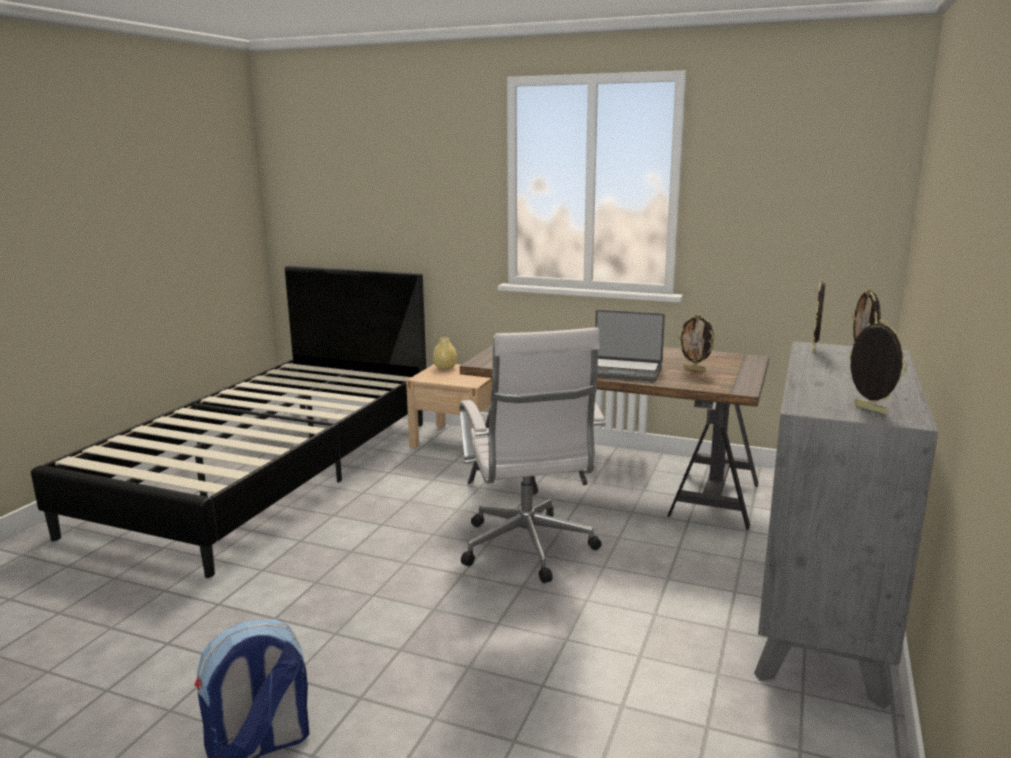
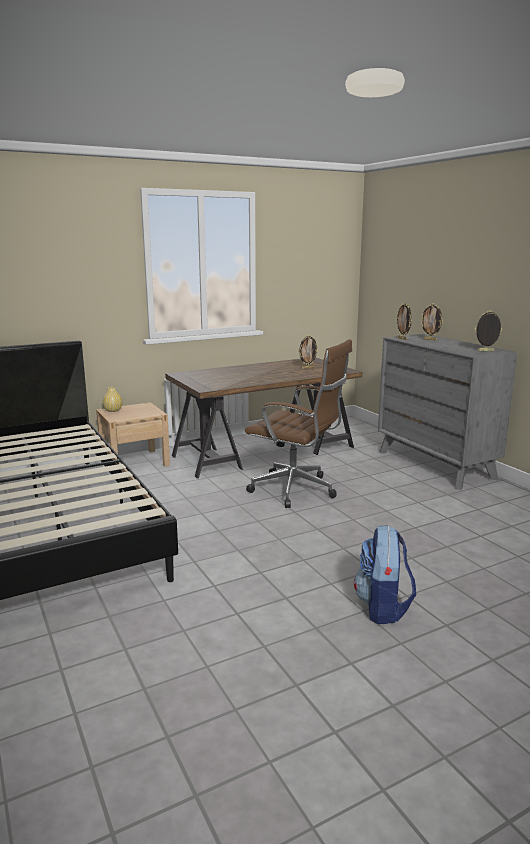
camera: 50 degrees left, 0 degrees up
white office chair [459,327,606,583] -> brown office chair [245,339,352,508]
laptop [595,310,665,382] -> none

